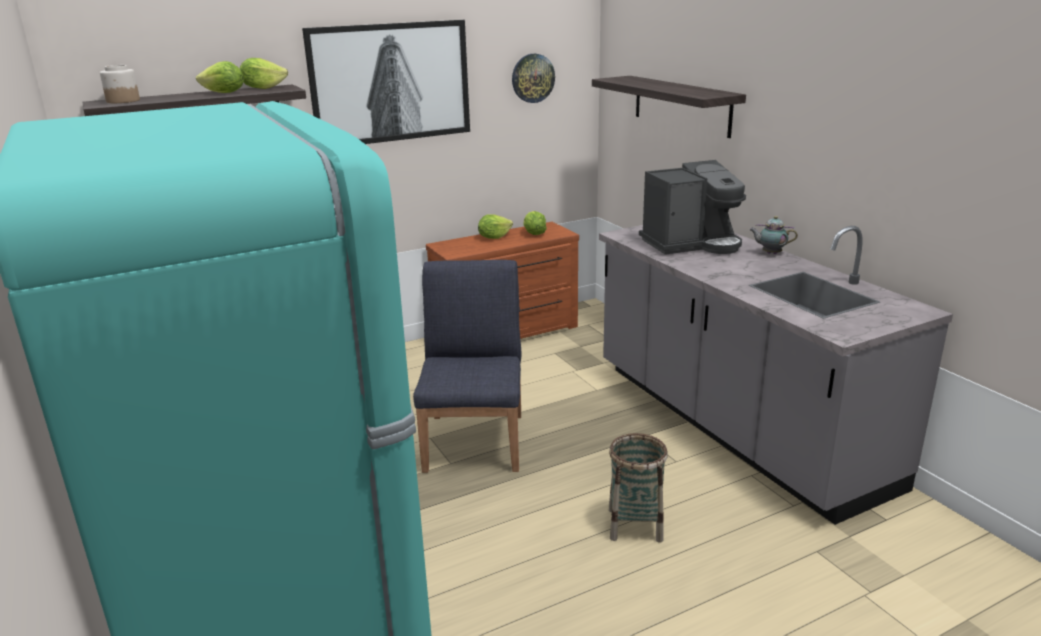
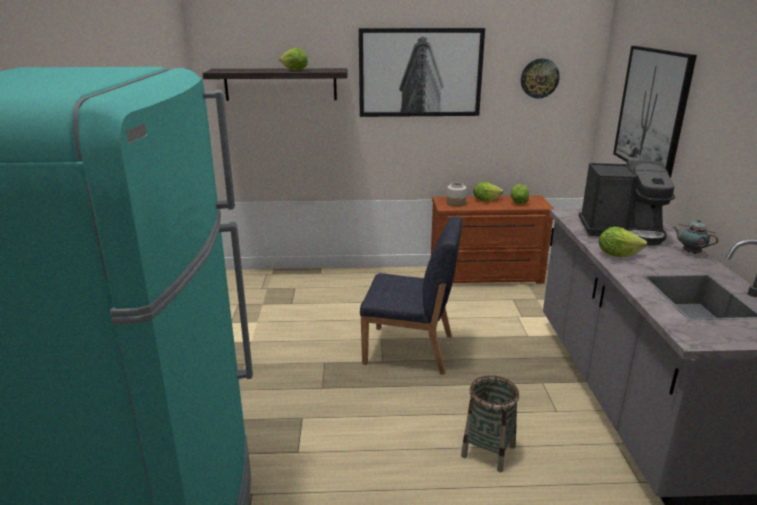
camera: 25 degrees right, 0 degrees up
jar [100,65,140,103] -> jar moved to [447,183,467,207]
lettuce [240,58,288,89] -> lettuce moved to [599,227,647,258]
blue chair [413,260,521,473] -> blue chair turned 75 degrees clockwise [360,216,462,375]
shelf [592,76,746,138] -> picture [613,46,697,178]

